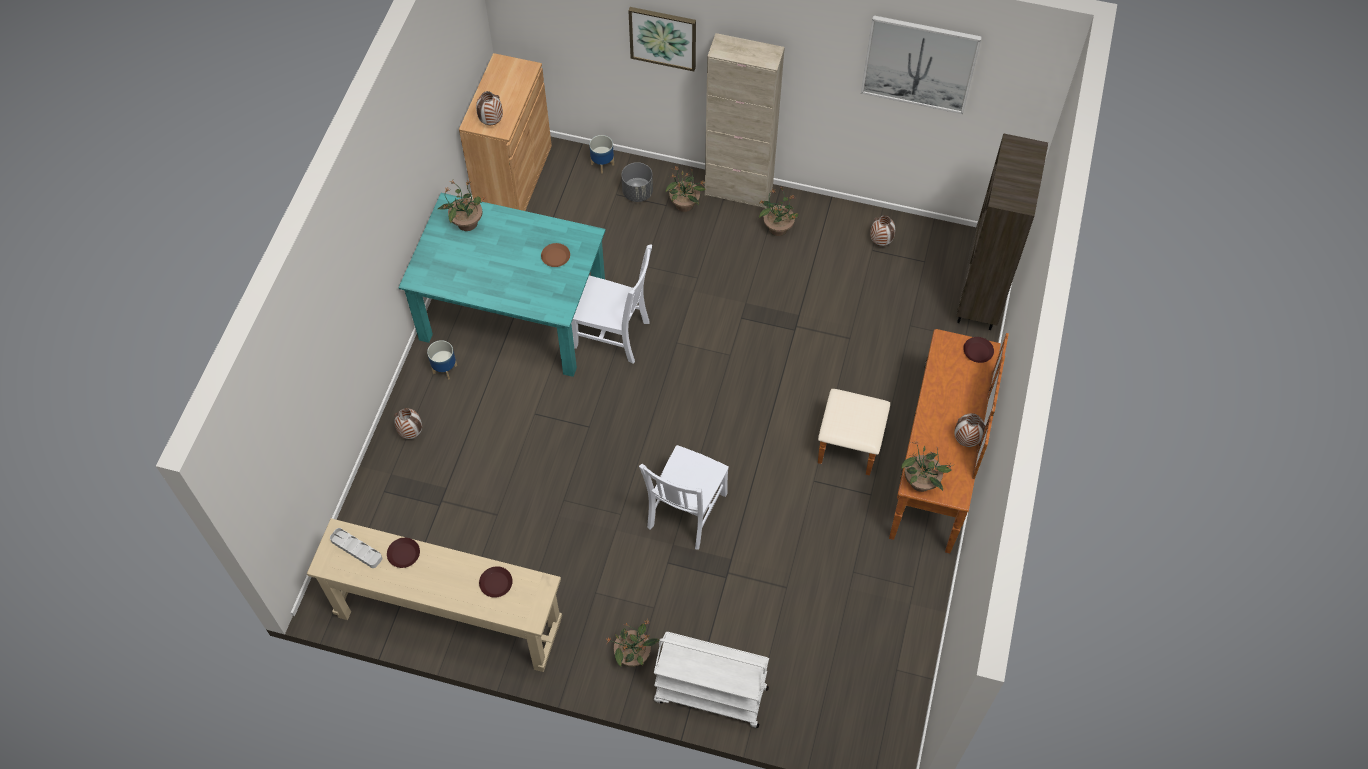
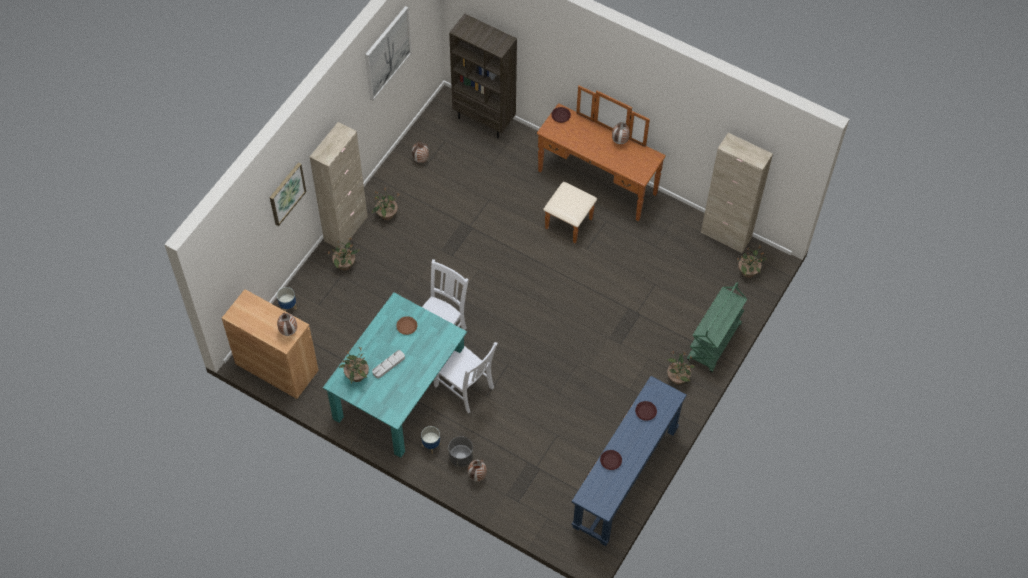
camera: 75 degrees left, 0 degrees up
beige console table [307,518,562,672] -> blue console table [572,376,687,546]
grey tray [330,528,382,568] -> grey tray moved to [372,350,405,379]
grey planter [622,162,653,202] -> grey planter moved to [448,436,473,467]
white chair [639,445,729,550] -> white chair moved to [434,342,498,413]
white cart [654,632,769,728] -> green cart [687,282,747,373]
potted plant [901,439,953,492] -> potted plant moved to [736,244,767,278]
none -> beige cabinet [701,133,773,253]

